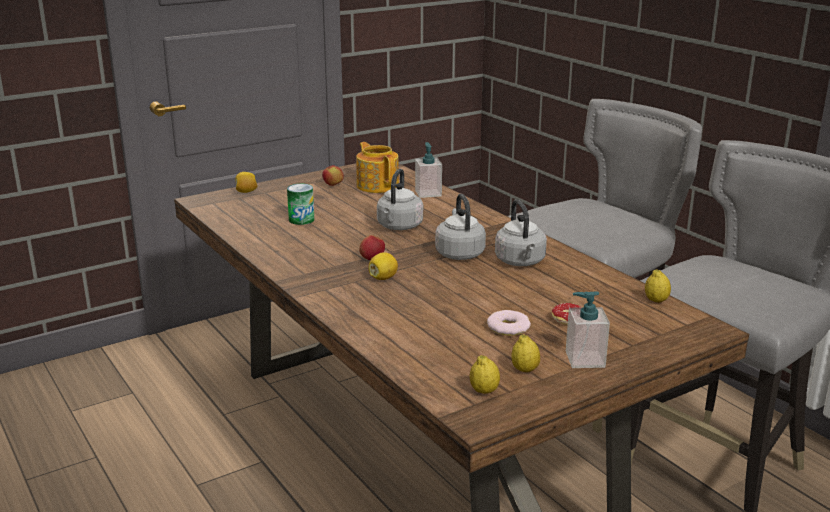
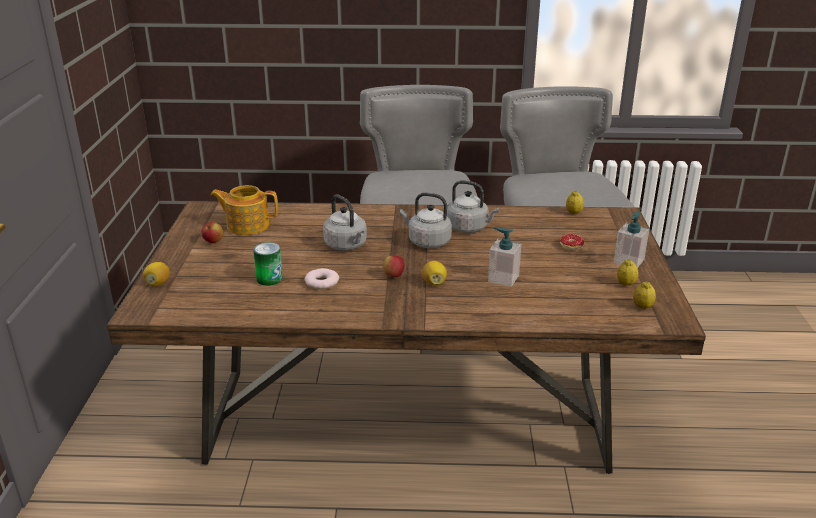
camera: 55 degrees left, 5 degrees up
soap dispenser [415,142,442,198] -> soap dispenser moved to [488,227,521,287]
donut [487,310,531,336] -> donut moved to [304,268,339,290]

